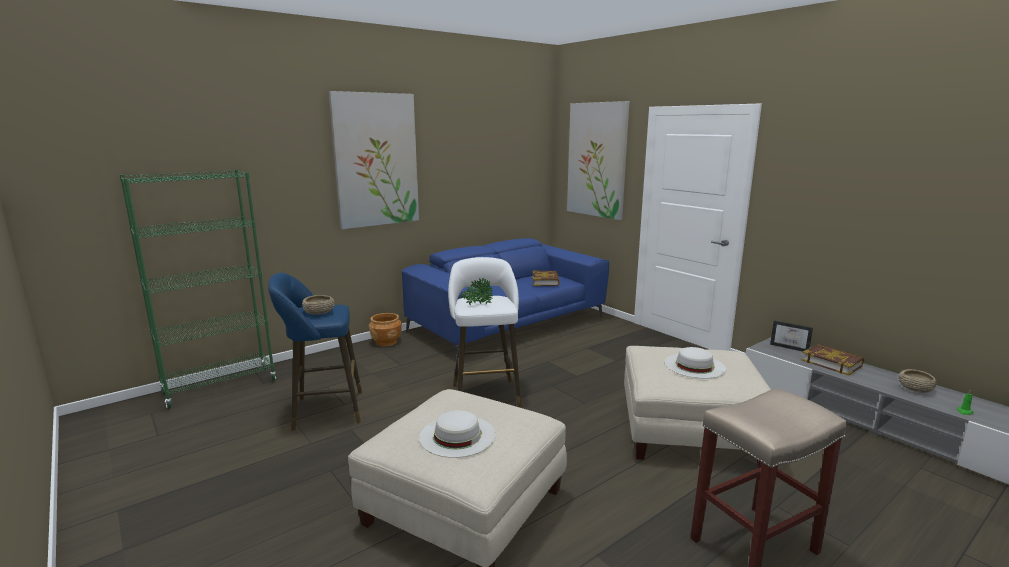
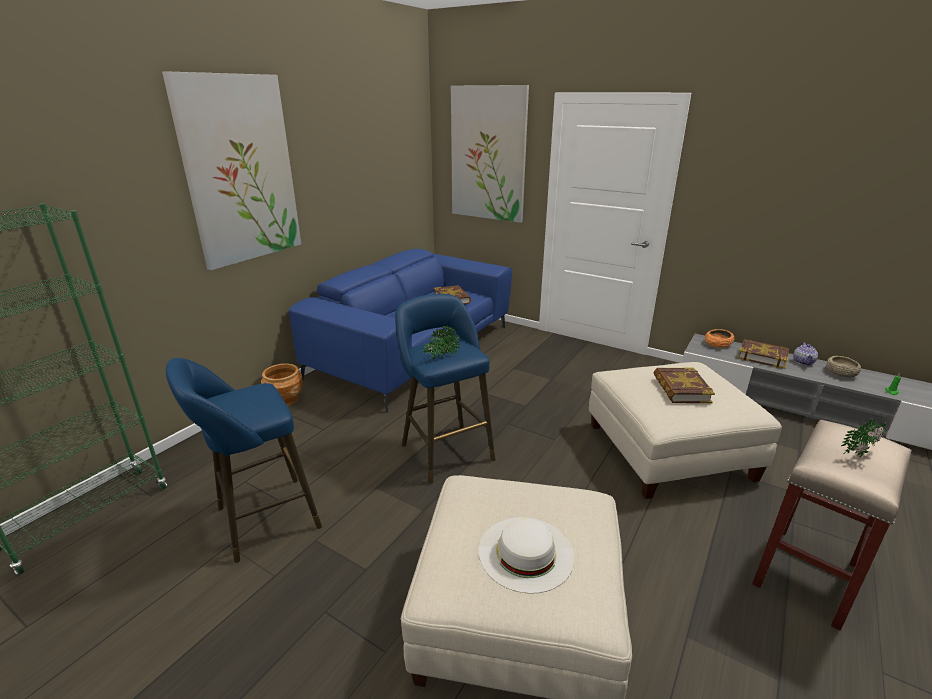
camera: 20 degrees left, 10 degrees up
beige bowl [302,295,335,315] -> none
white stool [448,257,522,408] -> blue stool [395,294,496,484]
white hat [664,347,726,379] -> book [654,368,715,403]
picture frame [770,320,813,352] -> orange bowl [705,329,734,348]
none -> teapot [793,343,818,365]
none -> potted plant [841,418,886,458]

